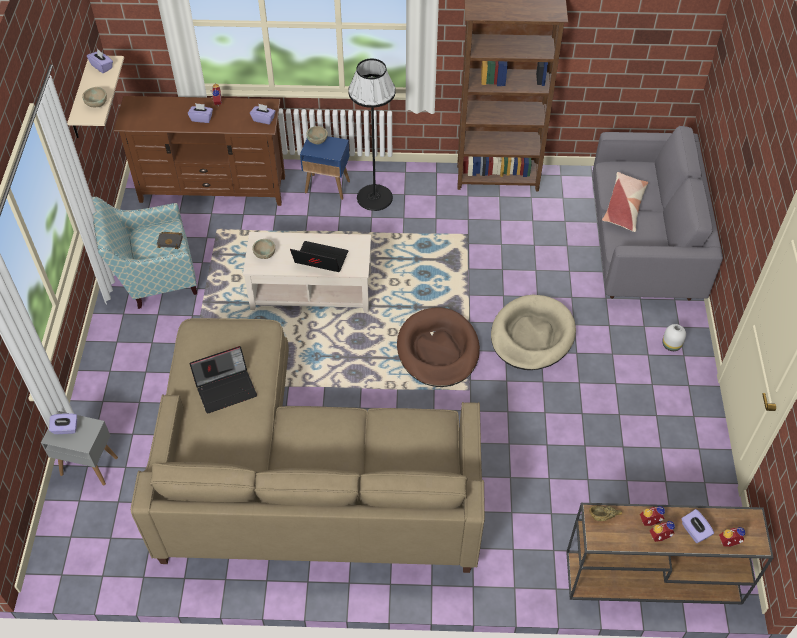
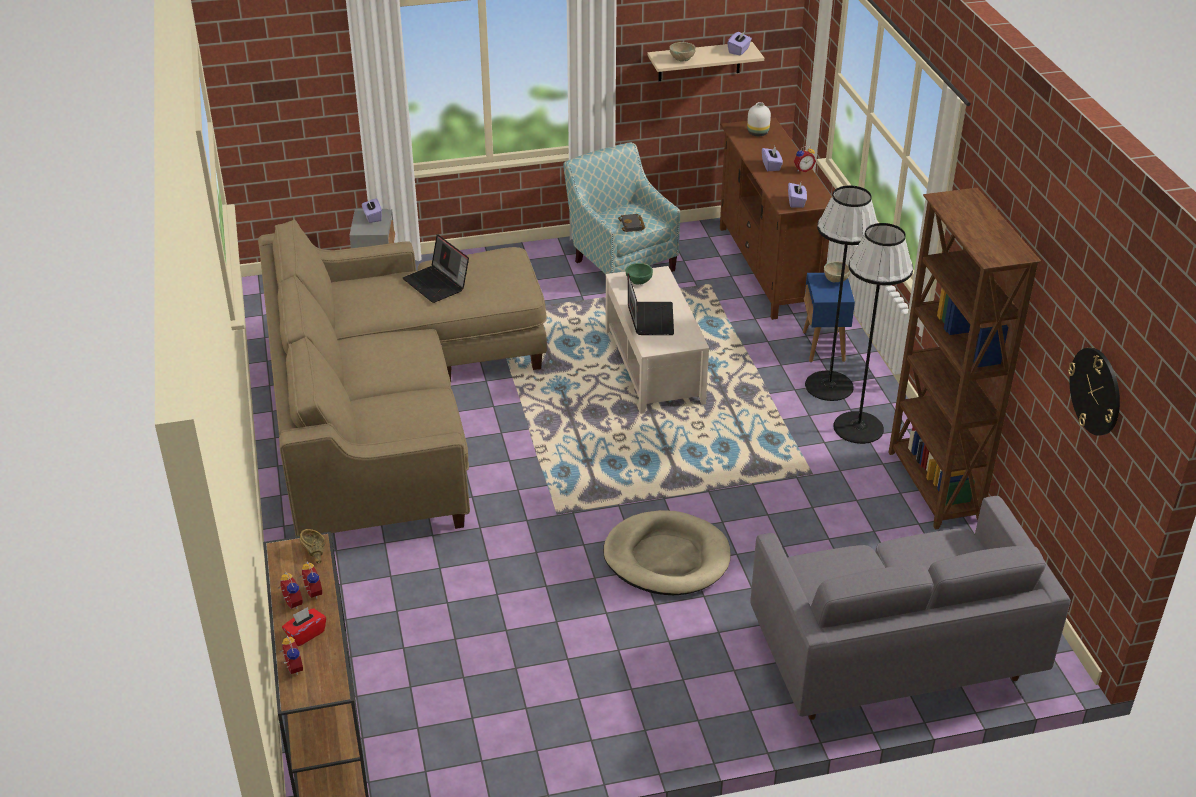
camera: 75 degrees right, 15 degrees down
beige bowl [252,239,275,259] -> green bowl [626,263,653,285]
brown dog bed [397,307,480,387] -> none
pillow [602,172,648,232] -> none
white vase [662,324,686,351] -> white vase moved to [747,102,771,136]
purple tissue box [682,509,714,543] -> red tissue box [282,607,326,646]
none -> black floor lamp [833,223,913,444]
none -> wall clock [1068,348,1120,436]

